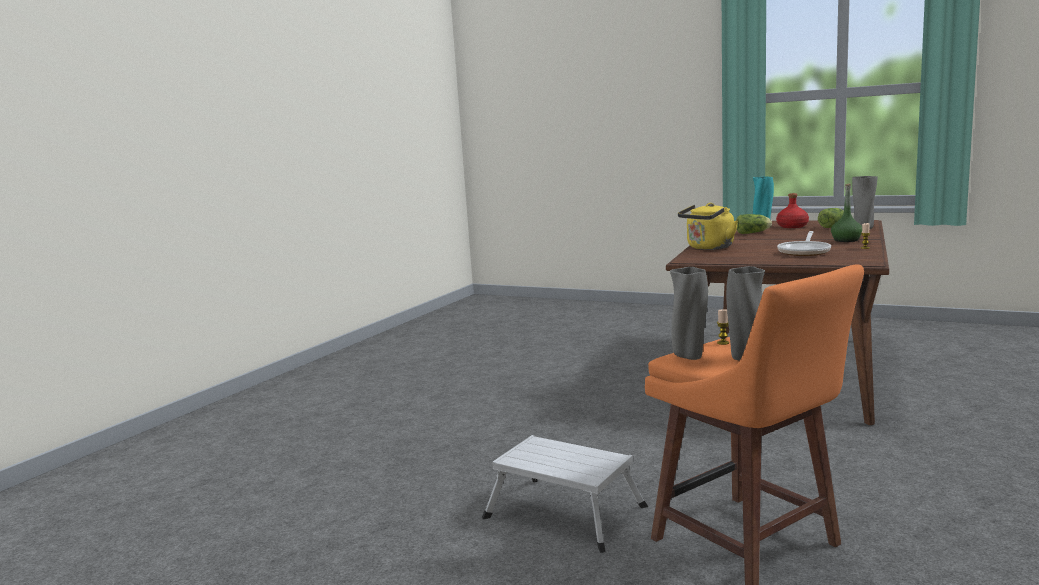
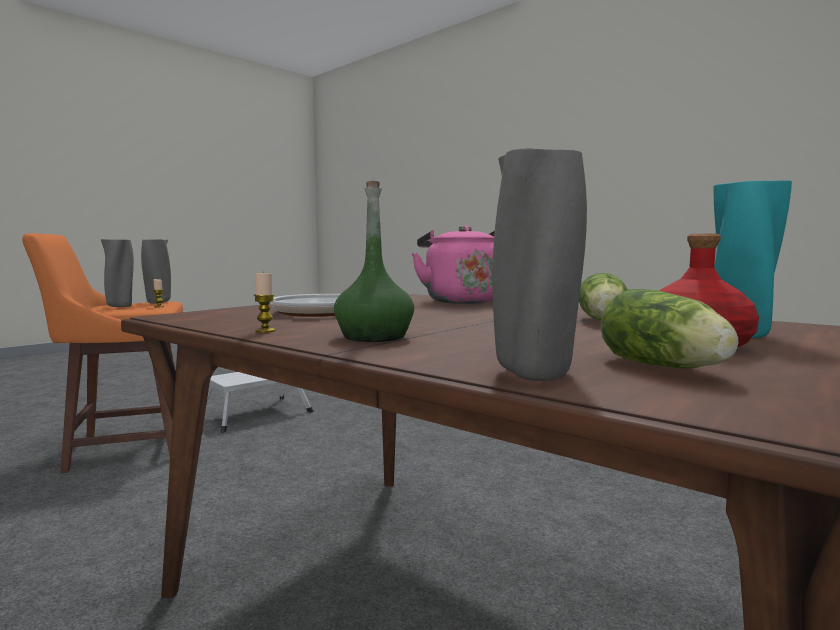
camera: 105 degrees right, 5 degrees down
yellow kettle [678,203,738,250] -> pink kettle [412,225,495,304]

